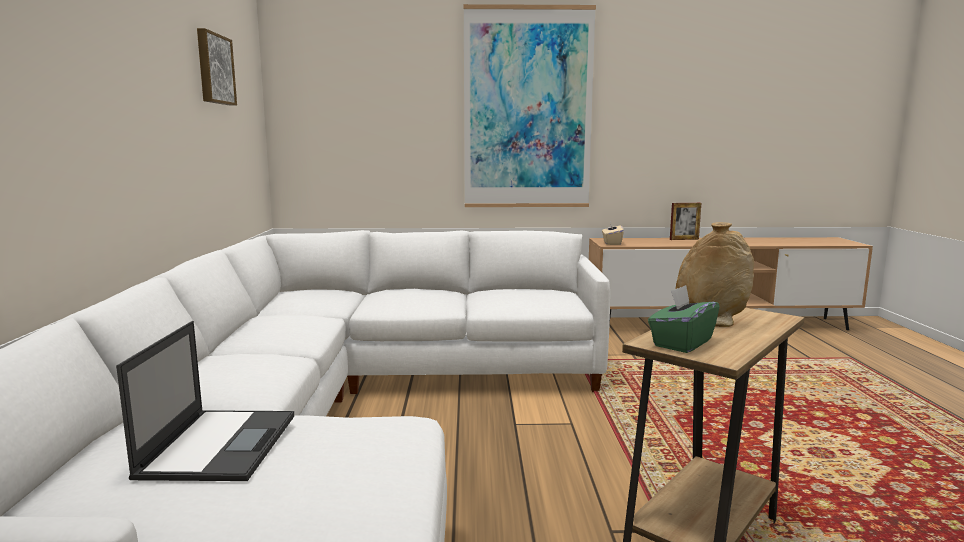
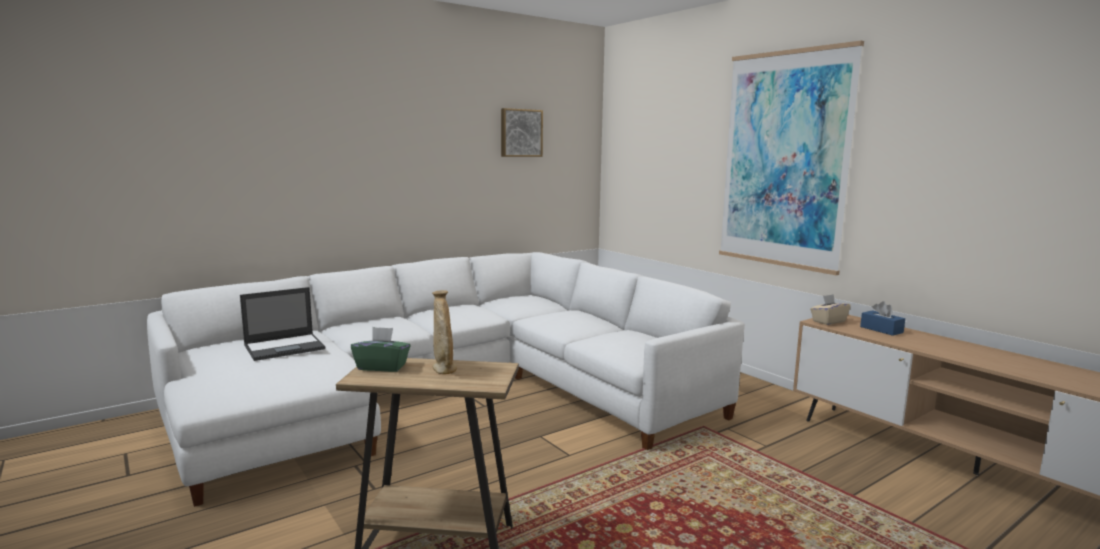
camera: 55 degrees right, 0 degrees up
picture frame [670,203,701,240] -> none
none -> blue tissue box [860,301,905,336]

